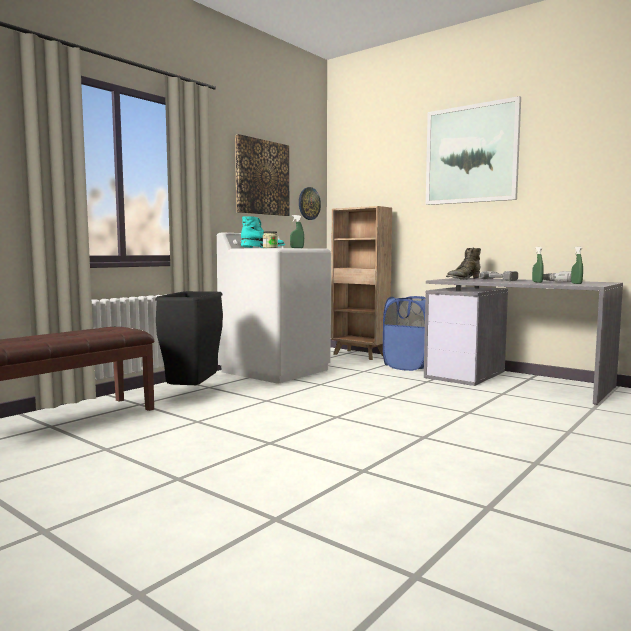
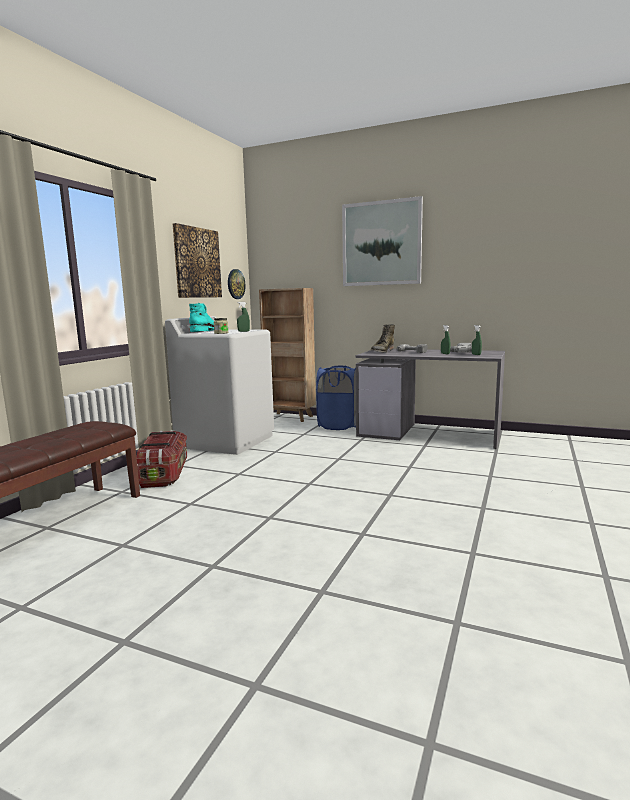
camera: 15 degrees left, 5 degrees up
black trash can [155,291,223,385] -> storage box [137,430,187,488]

